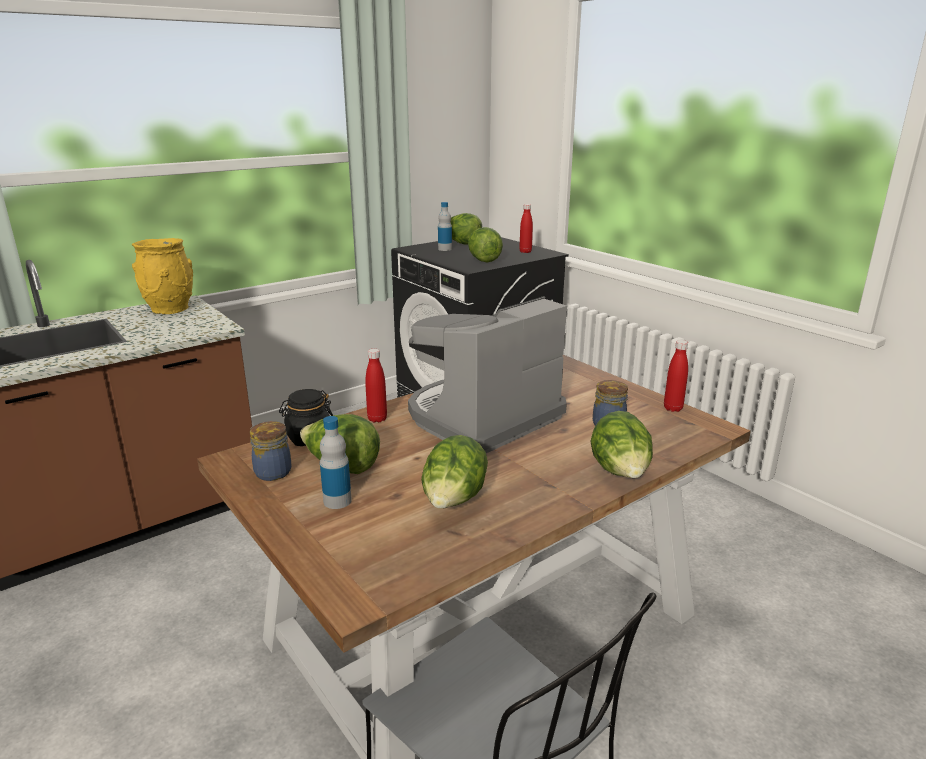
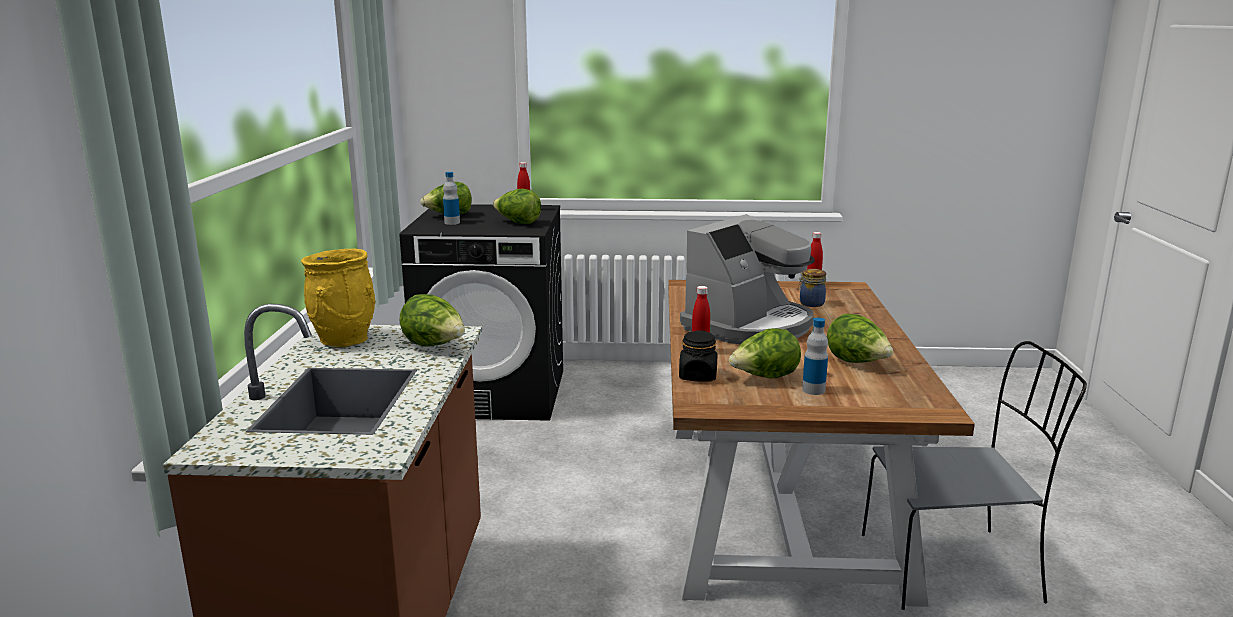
camera: 50 degrees left, 5 degrees down
jar [250,421,291,481] -> none
coffee machine [408,296,567,453] -> coffee machine turned 135 degrees counterclockwise [680,214,815,344]
lettuce [591,411,653,478] -> lettuce moved to [399,294,465,347]

